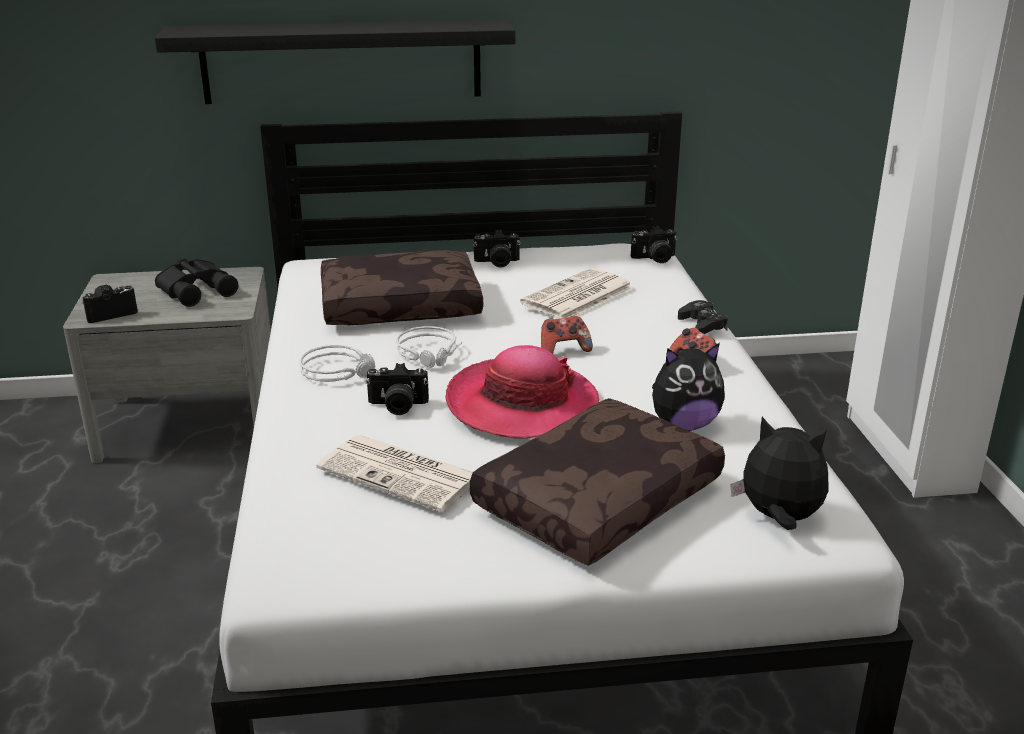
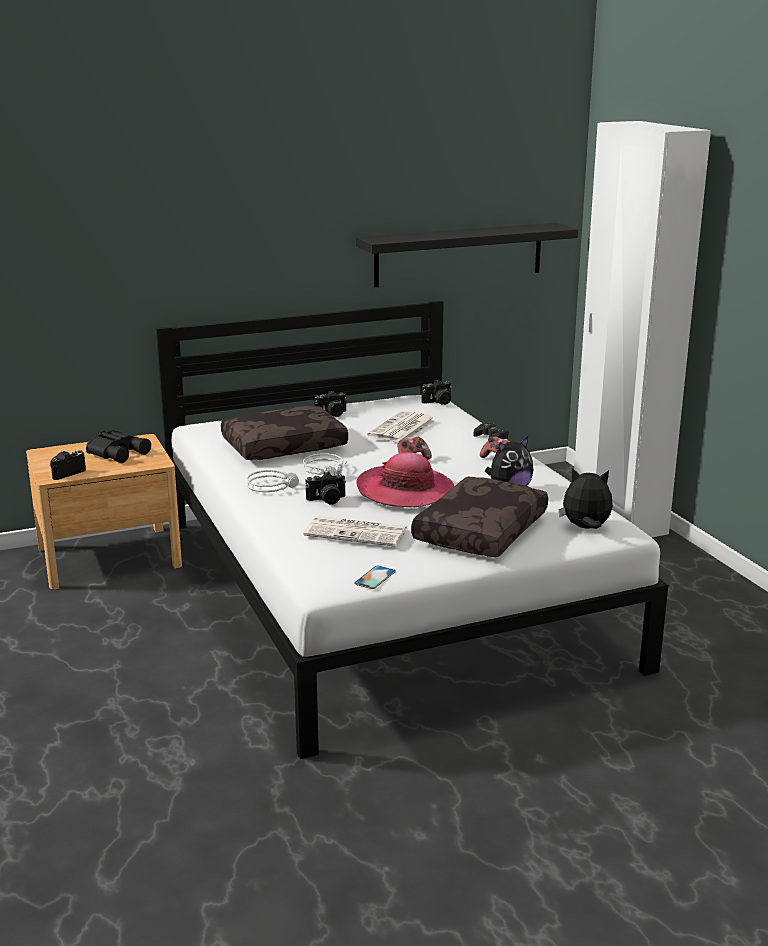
camera: 15 degrees left, 5 degrees down
grey nightstand [63,267,271,463] -> brown nightstand [26,434,182,589]
black shelf [155,19,516,104] -> black shelf moved to [356,223,578,287]
none -> phone [354,565,396,589]

